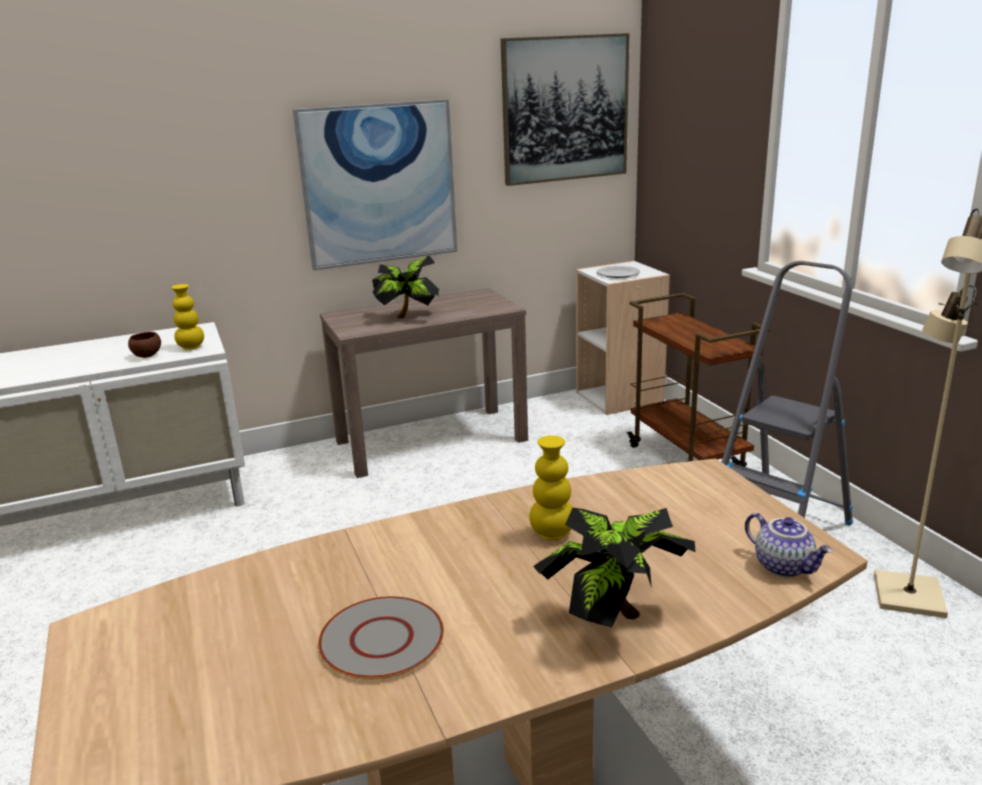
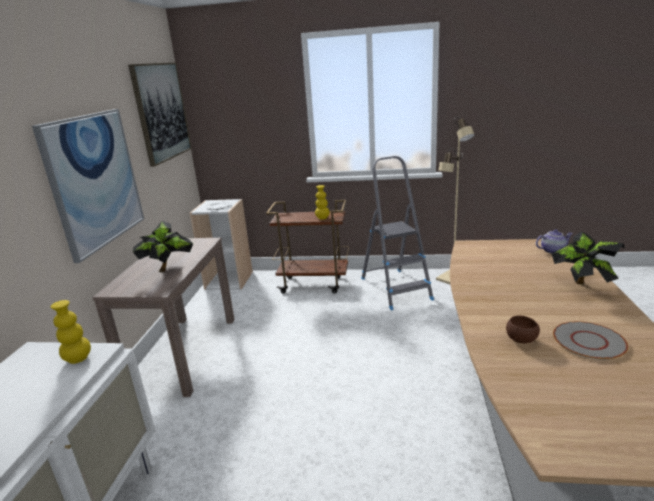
camera: 60 degrees left, 0 degrees up
brown bowl [128,332,161,358] -> brown bowl moved to [506,315,540,343]
yellow vase [529,435,573,540] -> yellow vase moved to [315,185,330,220]

